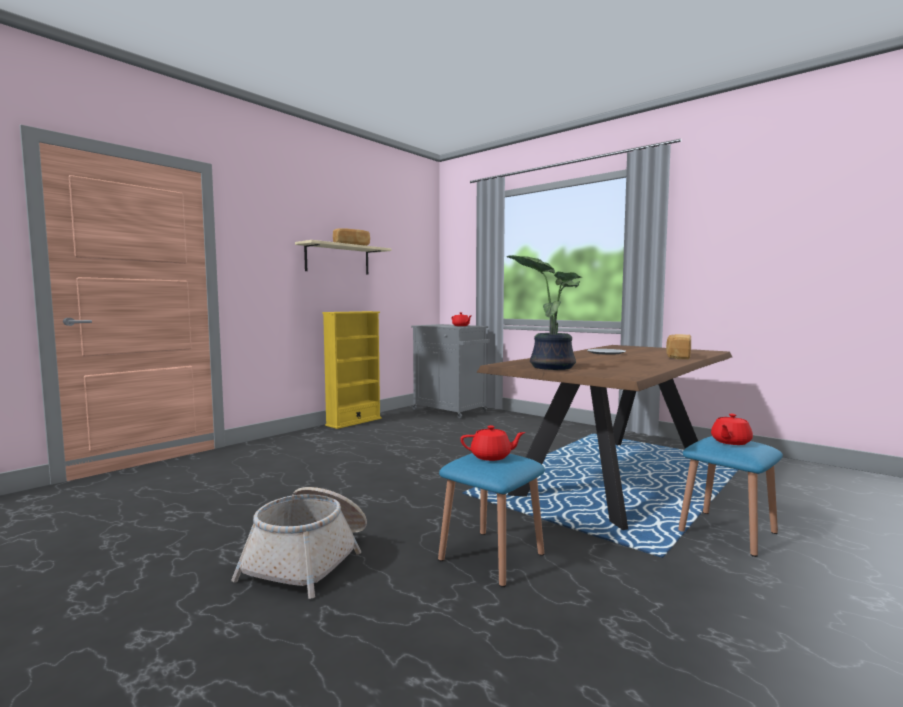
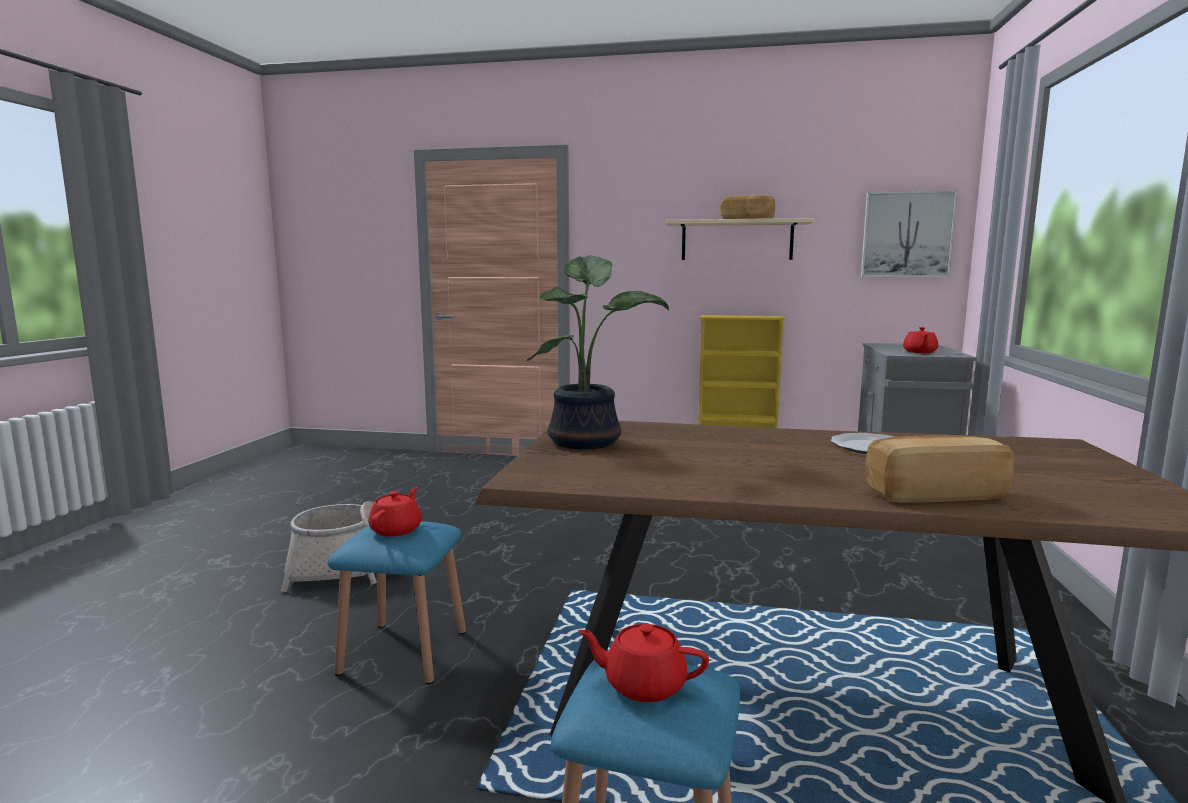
camera: 60 degrees right, 5 degrees up
red teapot [460,425,526,461] -> red teapot turned 135 degrees counterclockwise [368,487,422,537]
none -> picture [861,190,958,277]

